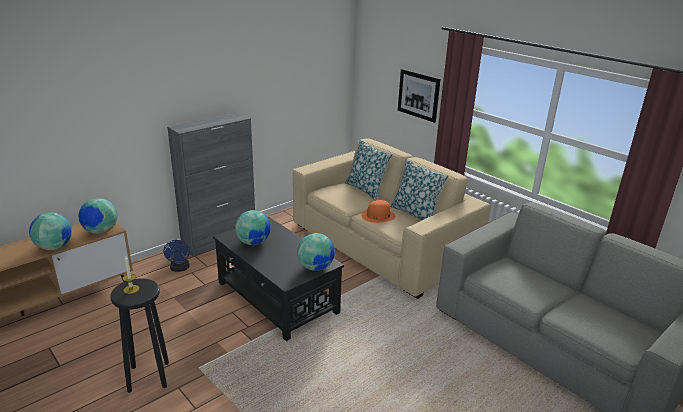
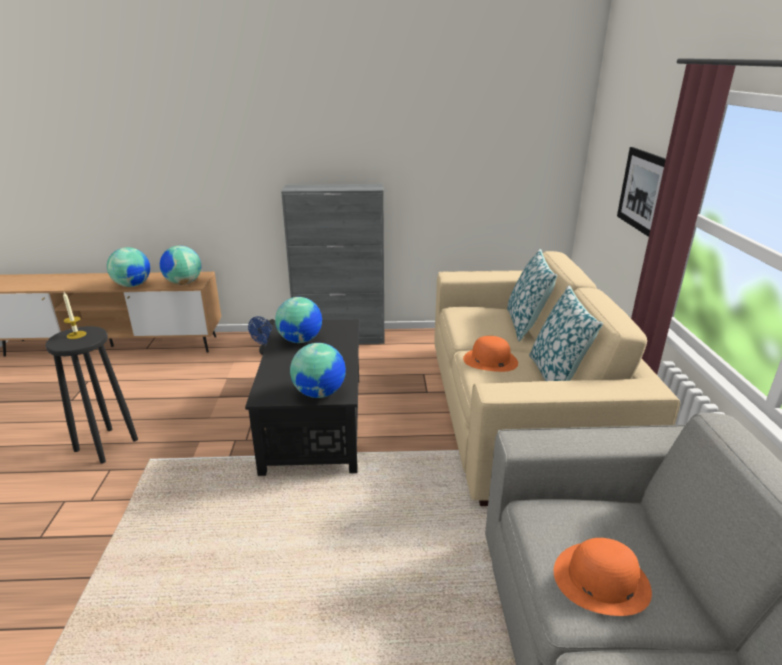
camera: 40 degrees right, 0 degrees up
none -> orange hat [554,538,652,616]

